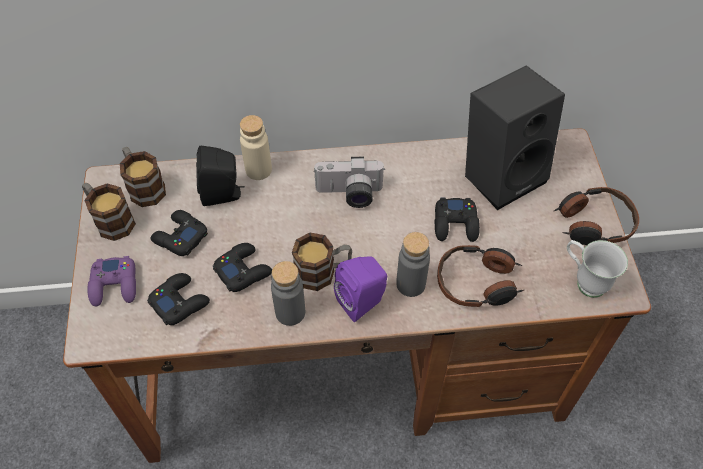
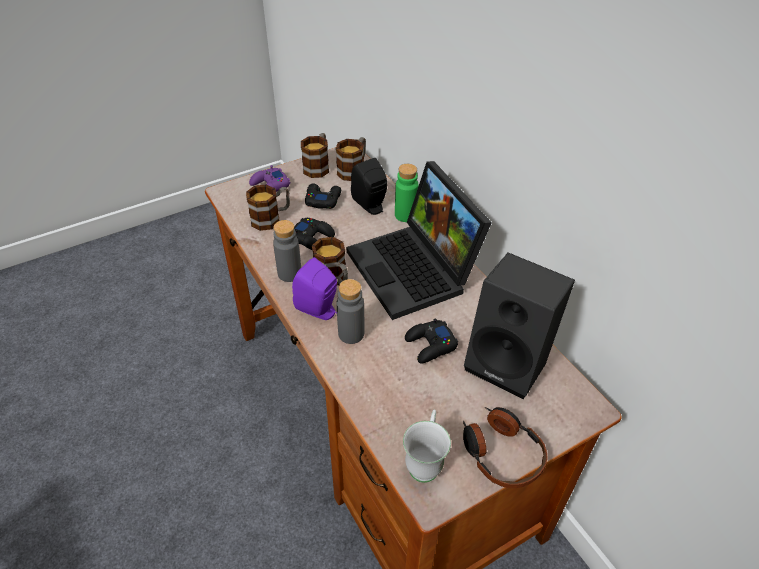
camera: 65 degrees right, 10 degrees down
black game controller [147,273,210,325] -> mug [246,185,290,231]
beige bottle [240,115,272,180] -> green bottle [395,164,418,222]
camera [313,157,384,208] -> laptop [347,161,492,320]
headphones [437,245,524,307] -> none

